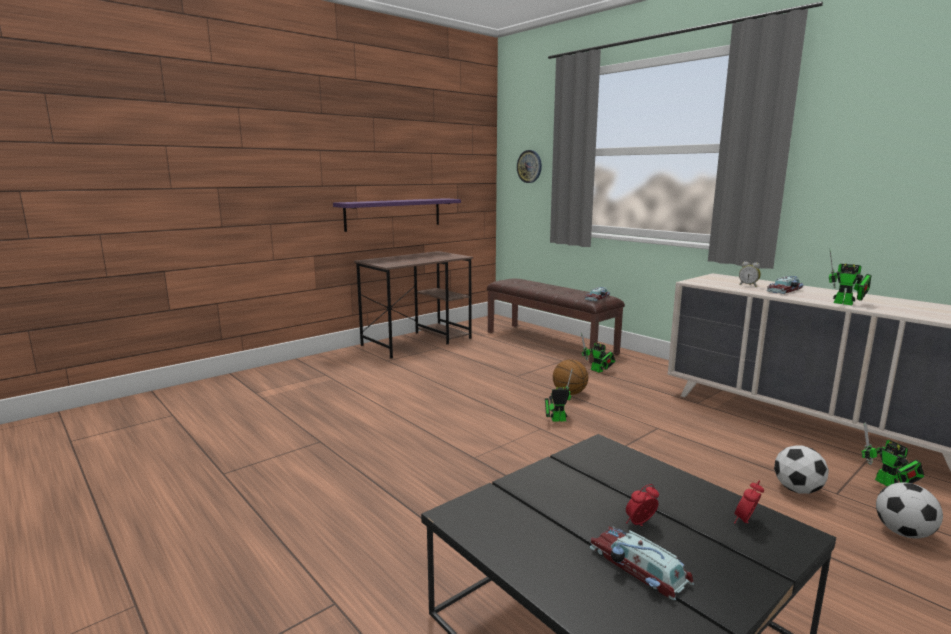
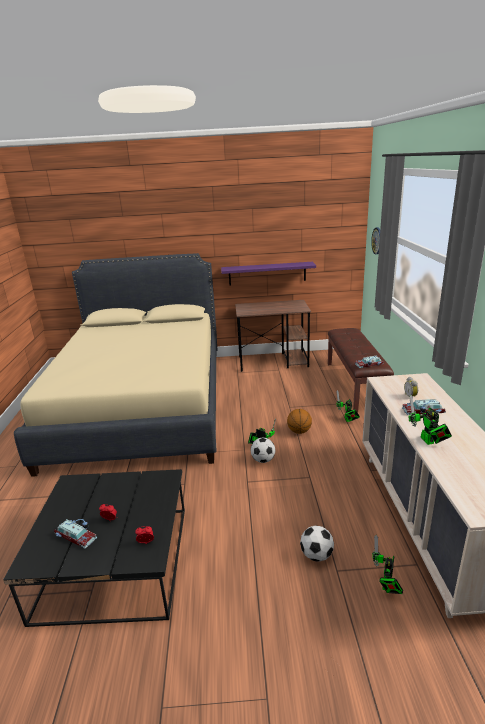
camera: 40 degrees right, 10 degrees up
toy car [590,526,694,600] -> toy car turned 120 degrees clockwise [54,519,97,549]
football [876,482,943,538] -> football moved to [251,438,275,463]
none -> beige bed [14,253,218,477]

